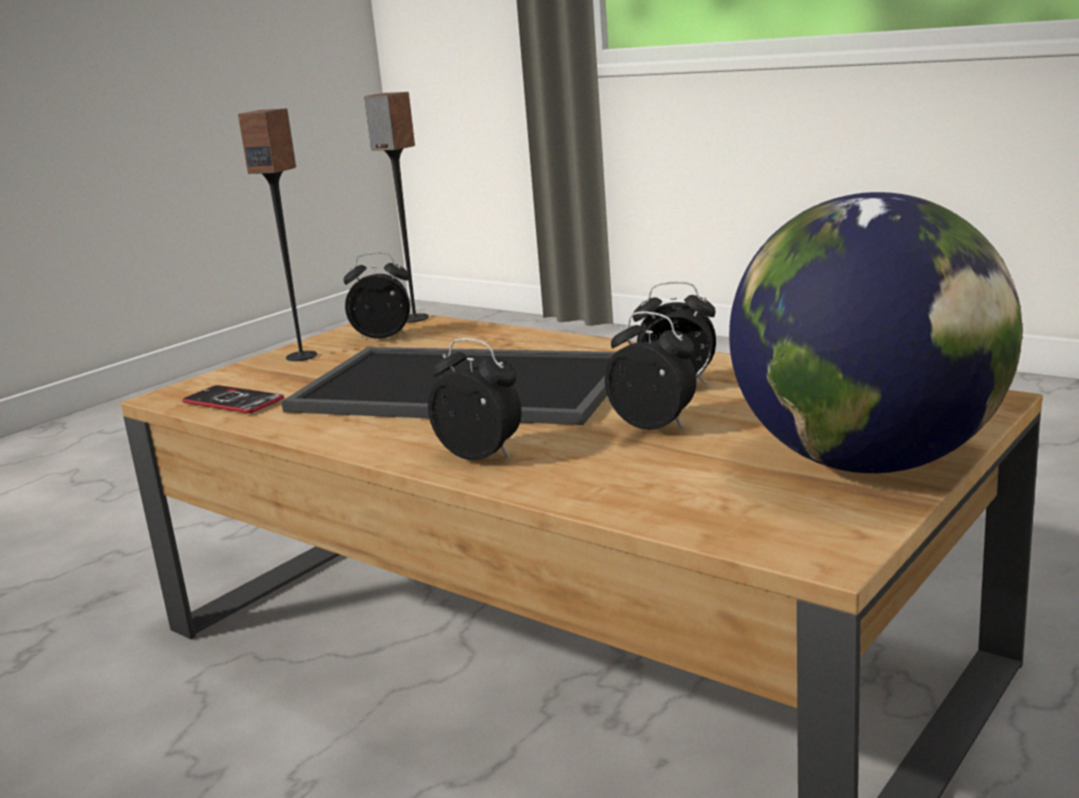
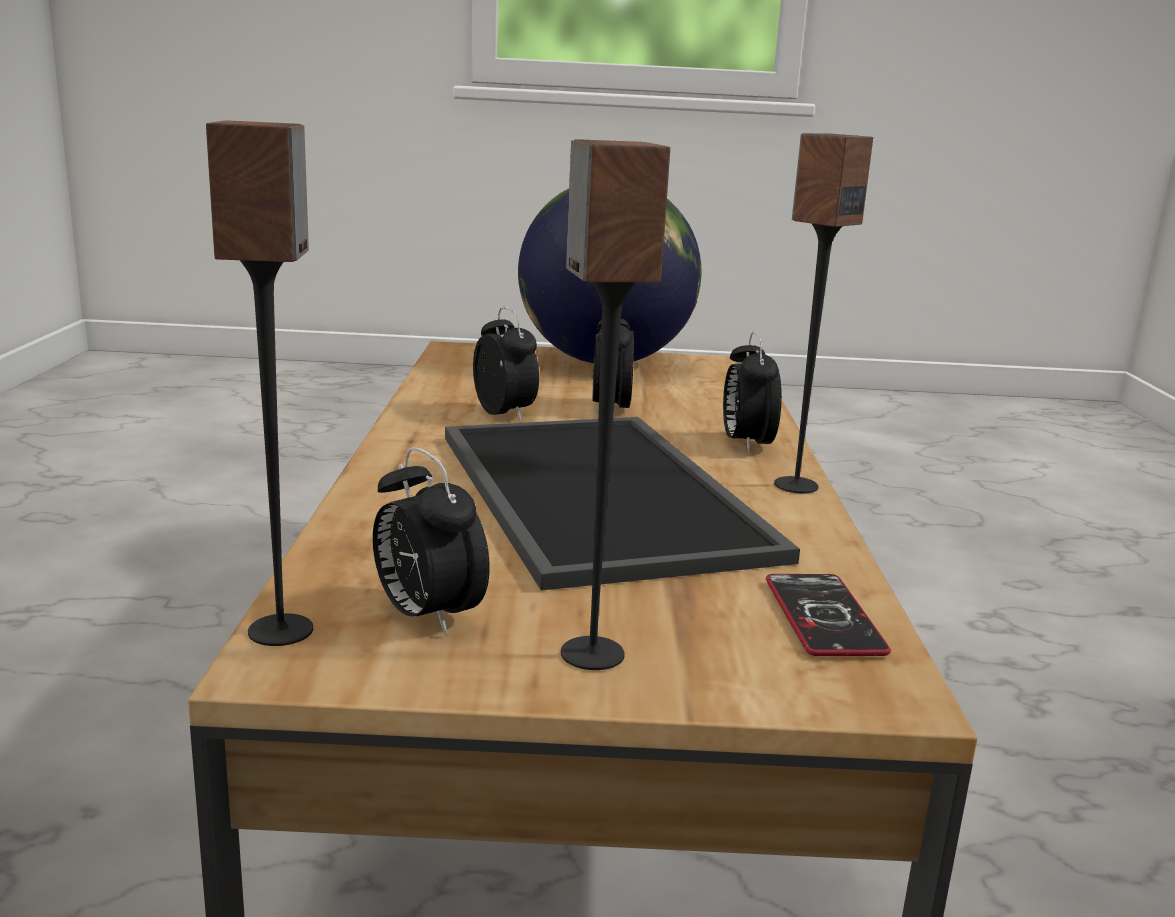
camera: 130 degrees left, 0 degrees up
none -> speaker [774,133,873,493]

